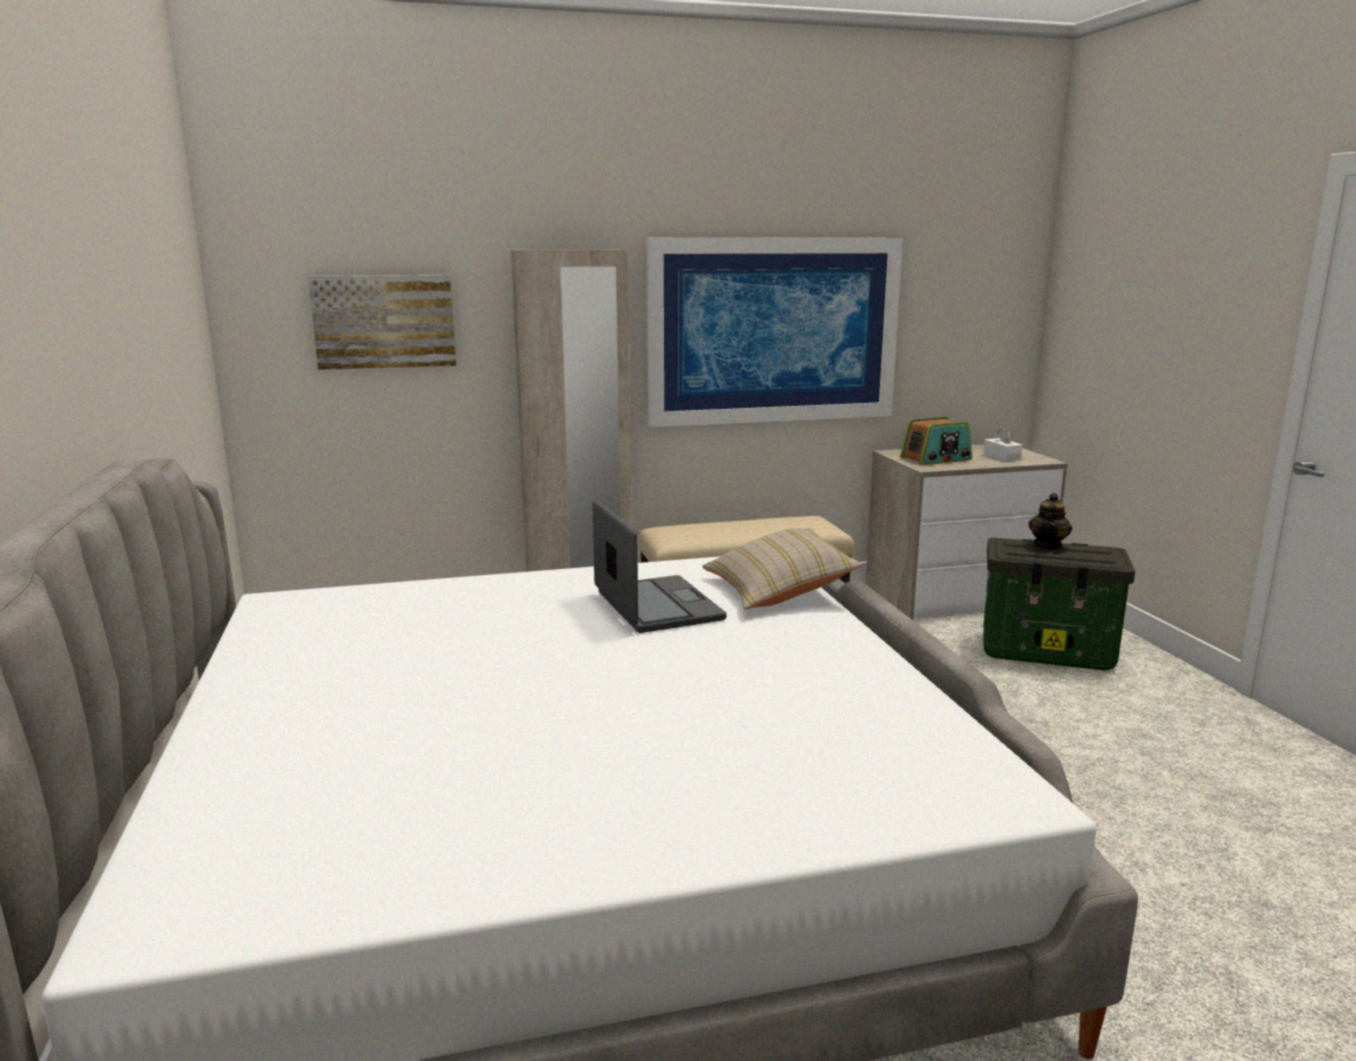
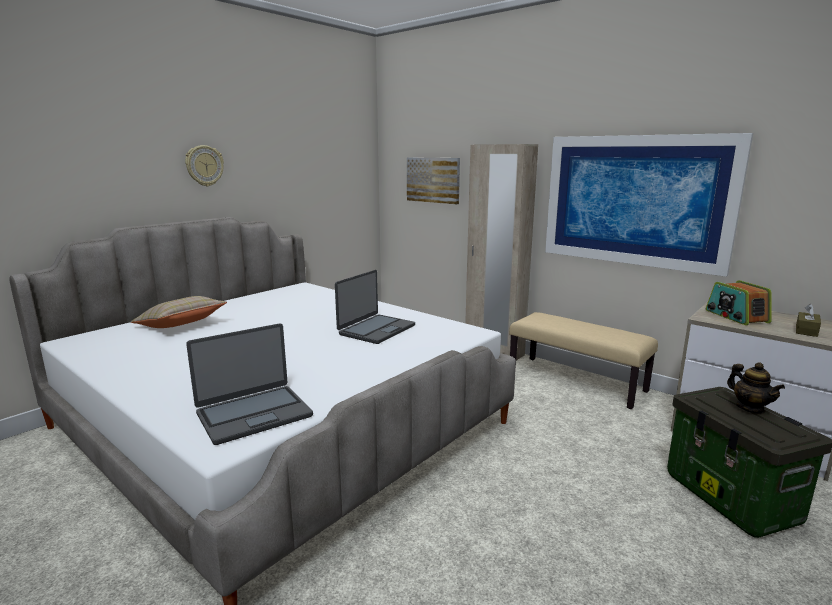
camera: 55 degrees right, 0 degrees up
beige pillow [702,528,862,609] -> beige pillow moved to [131,296,227,328]
radio [900,416,972,465] -> radio turned 45 degrees clockwise [706,280,772,325]
white tissue box [983,427,1023,462] -> brown tissue box [796,304,821,337]
teapot [1028,493,1072,550] -> teapot turned 105 degrees counterclockwise [727,363,785,414]
none -> wall clock [185,145,224,186]
none -> laptop [186,323,313,445]

